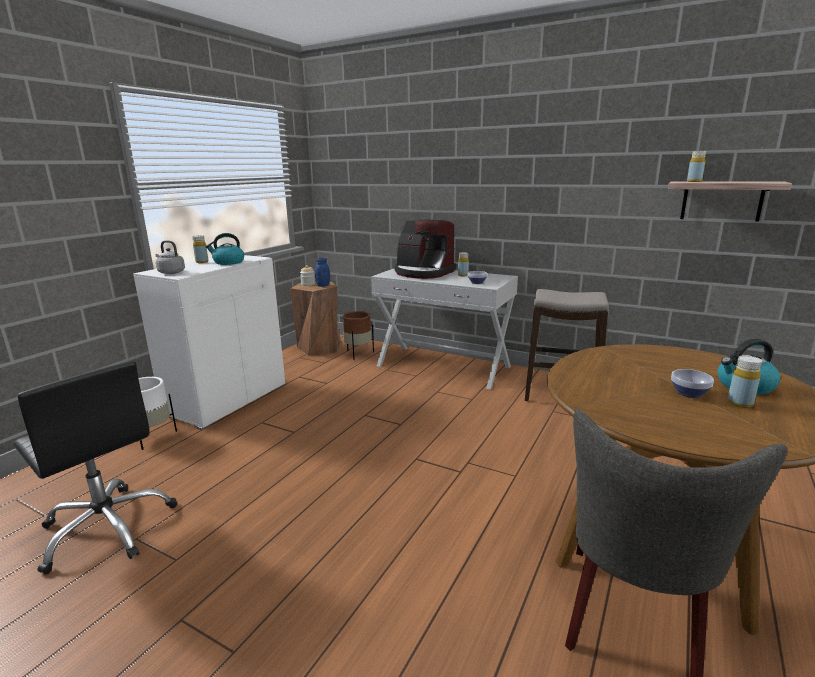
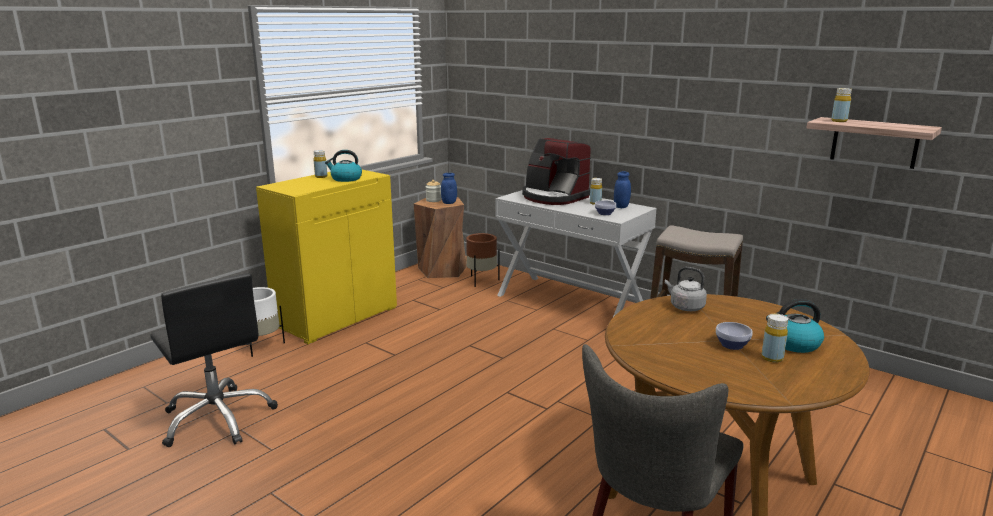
camera: 10 degrees right, 0 degrees up
white cabinet [133,255,285,430] -> yellow cabinet [256,170,397,344]
grey kettle [156,241,185,274] -> grey kettle moved to [665,267,707,311]
none -> blue jar [614,171,631,208]

